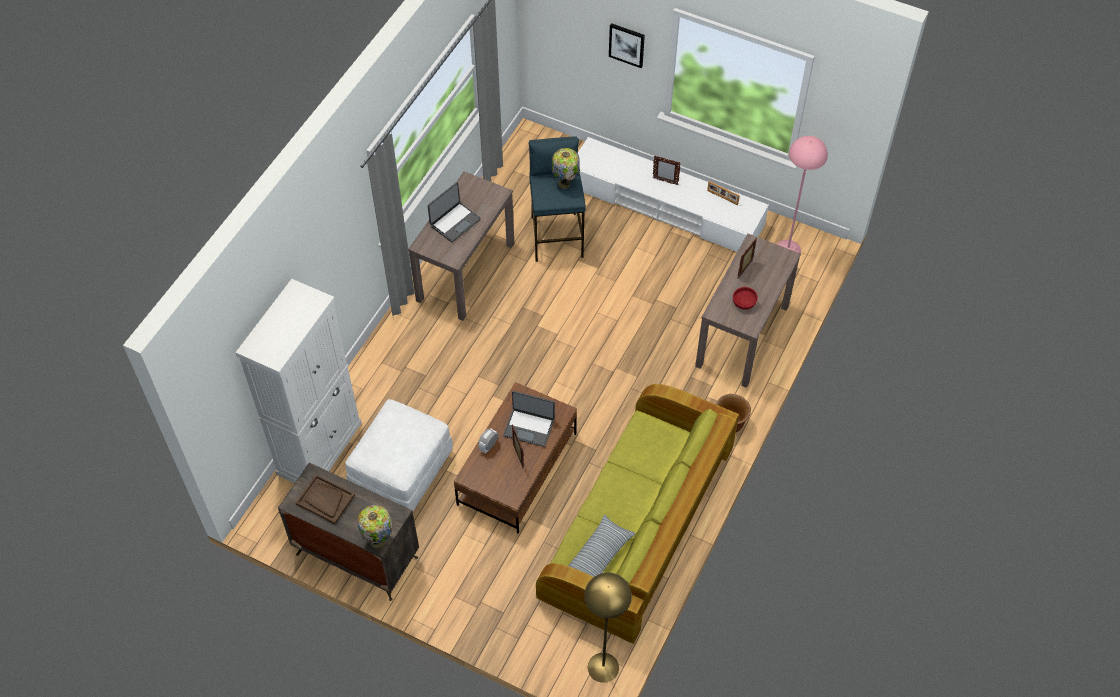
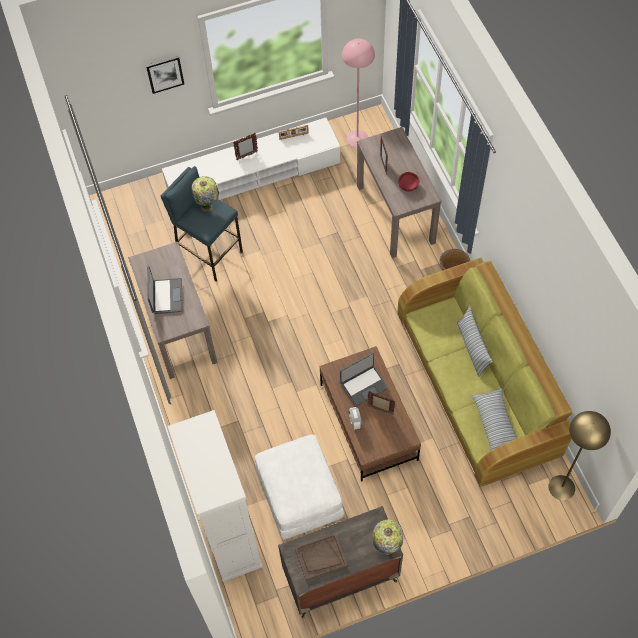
camera: 45 degrees left, 5 degrees up
none -> pillow [457,306,493,377]

